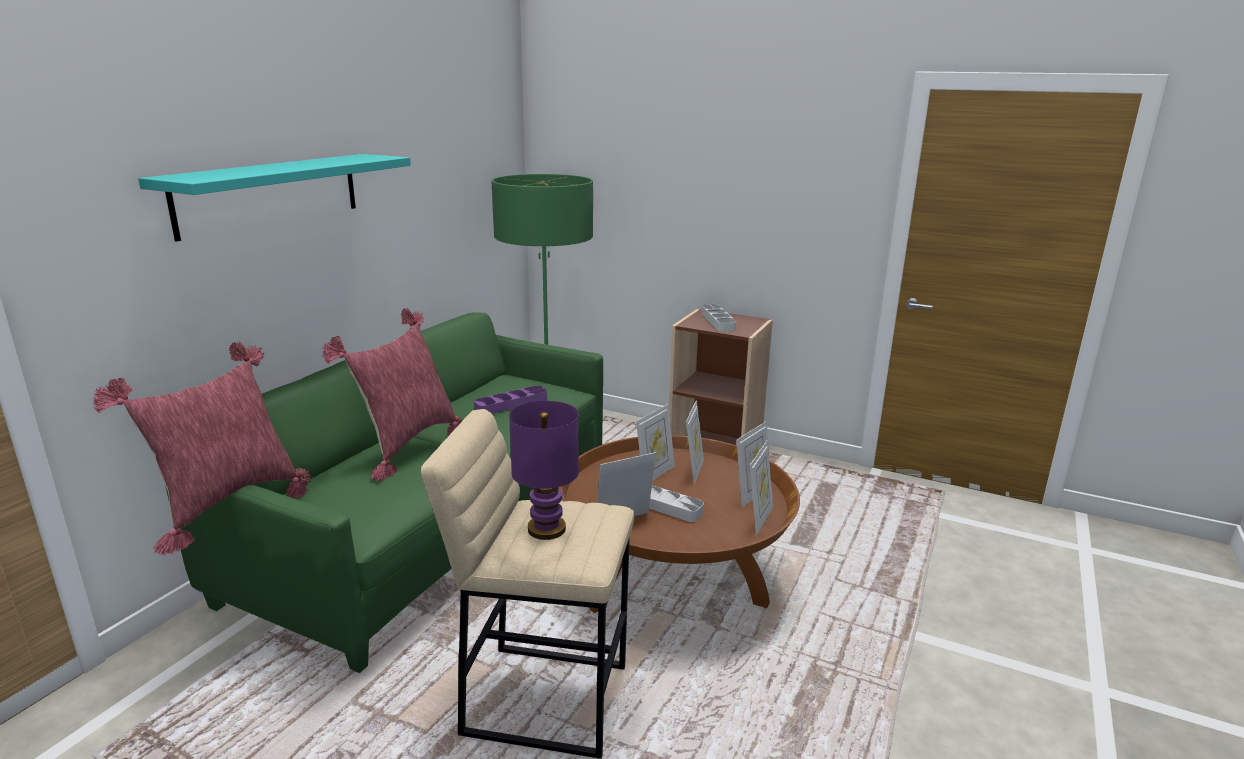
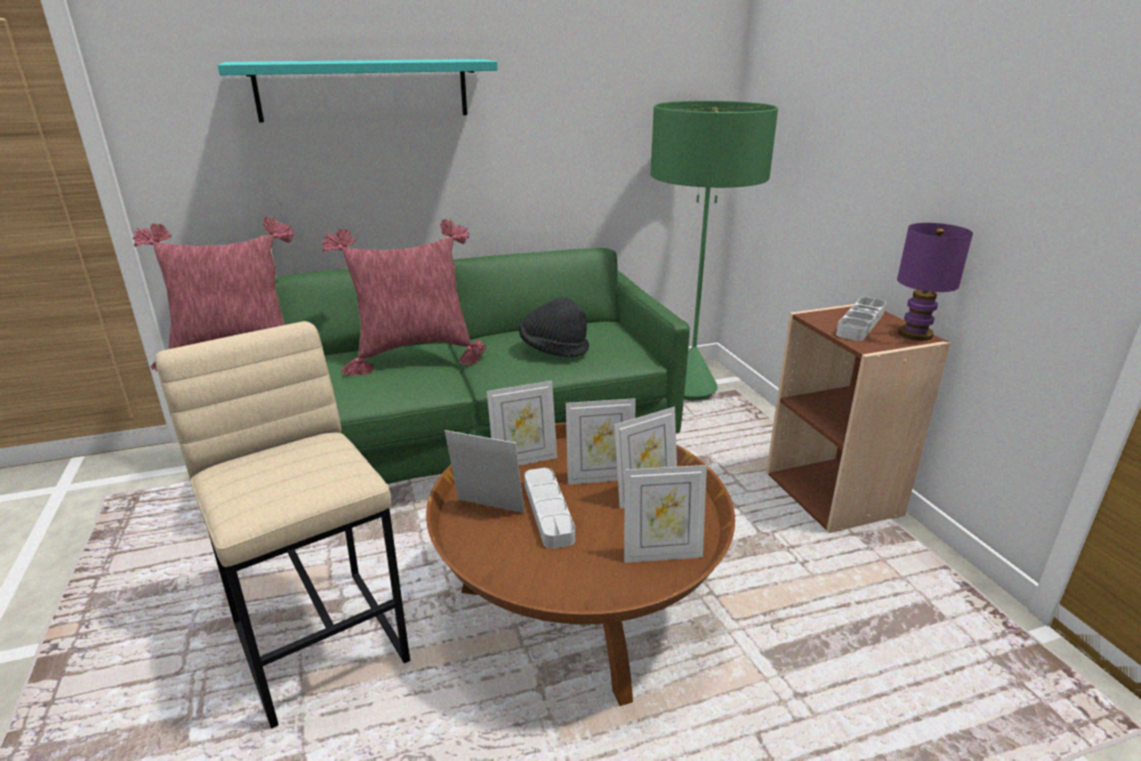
camera: 45 degrees right, 5 degrees up
purple tray [474,386,547,414] -> black hat [519,297,589,357]
purple table lamp [509,401,579,540] -> purple table lamp moved to [897,223,973,341]
picture frame [750,440,773,535] -> picture frame moved to [487,381,557,465]

